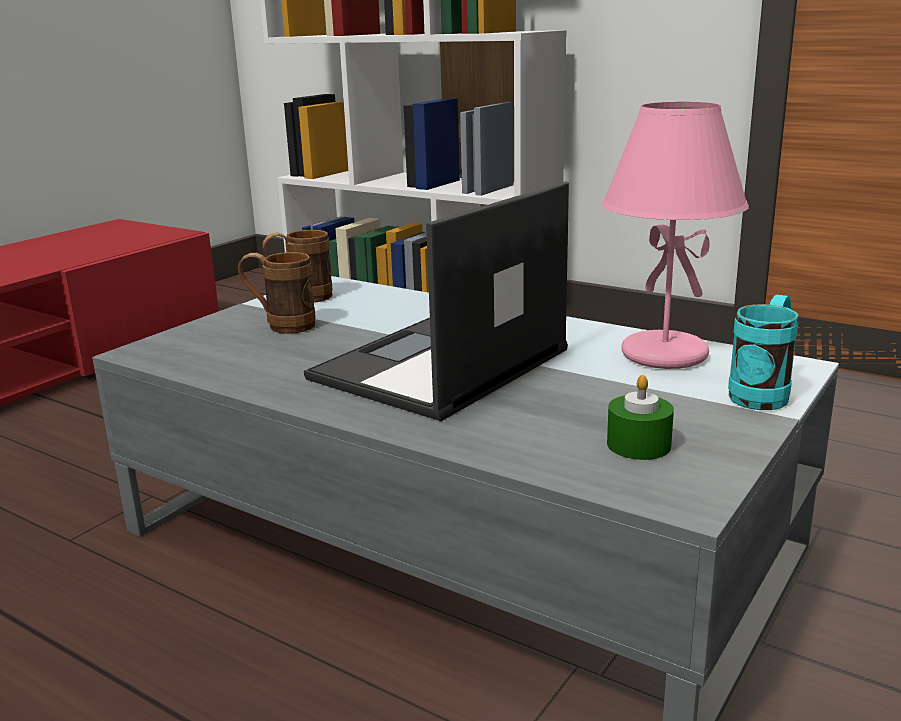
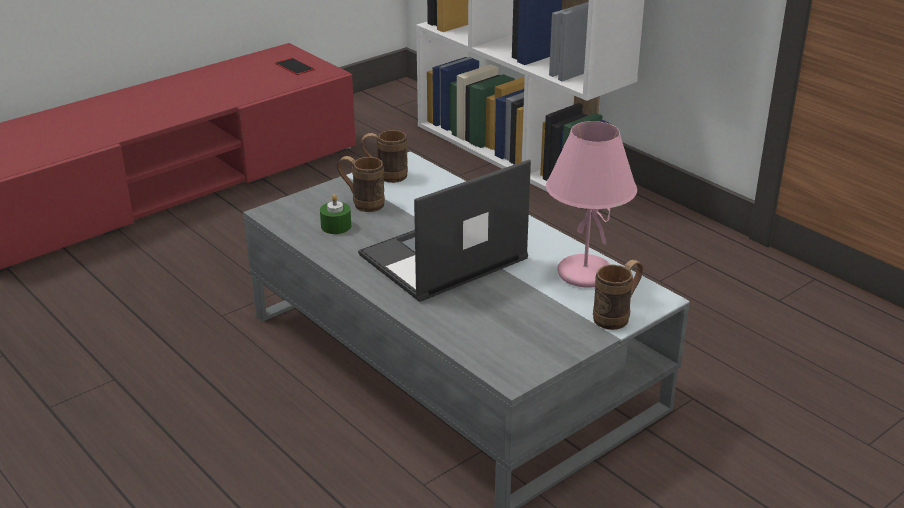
camera: 15 degrees right, 10 degrees up
green candle [607,375,674,460] -> green candle moved to [320,194,351,234]
turquoise mug [728,295,799,410] -> brown mug [593,260,643,330]
none -> phone [275,58,315,75]

